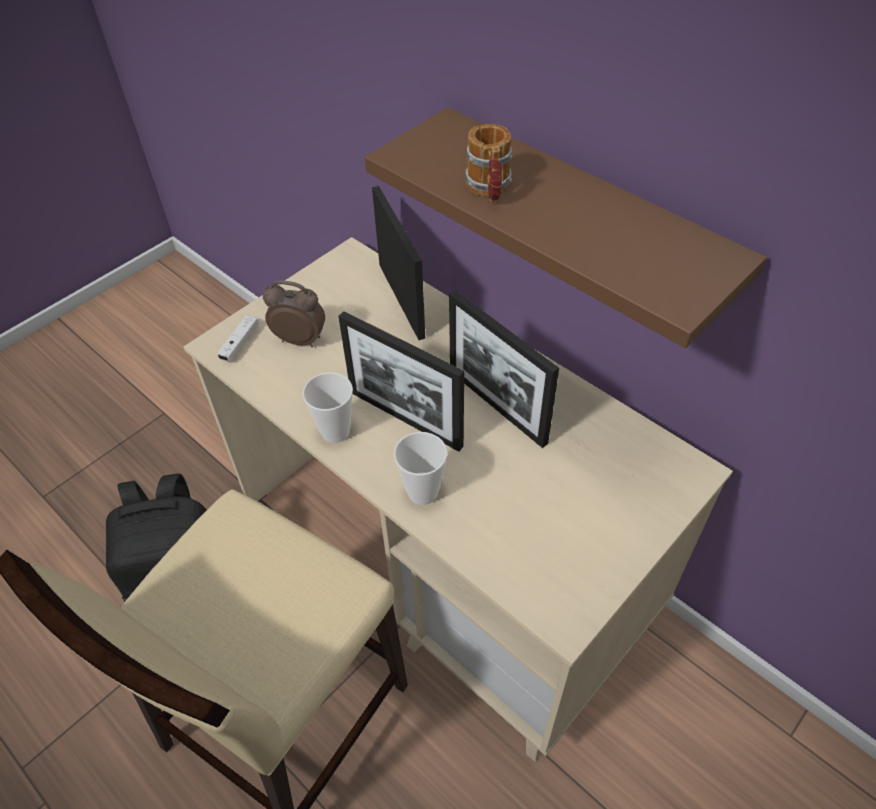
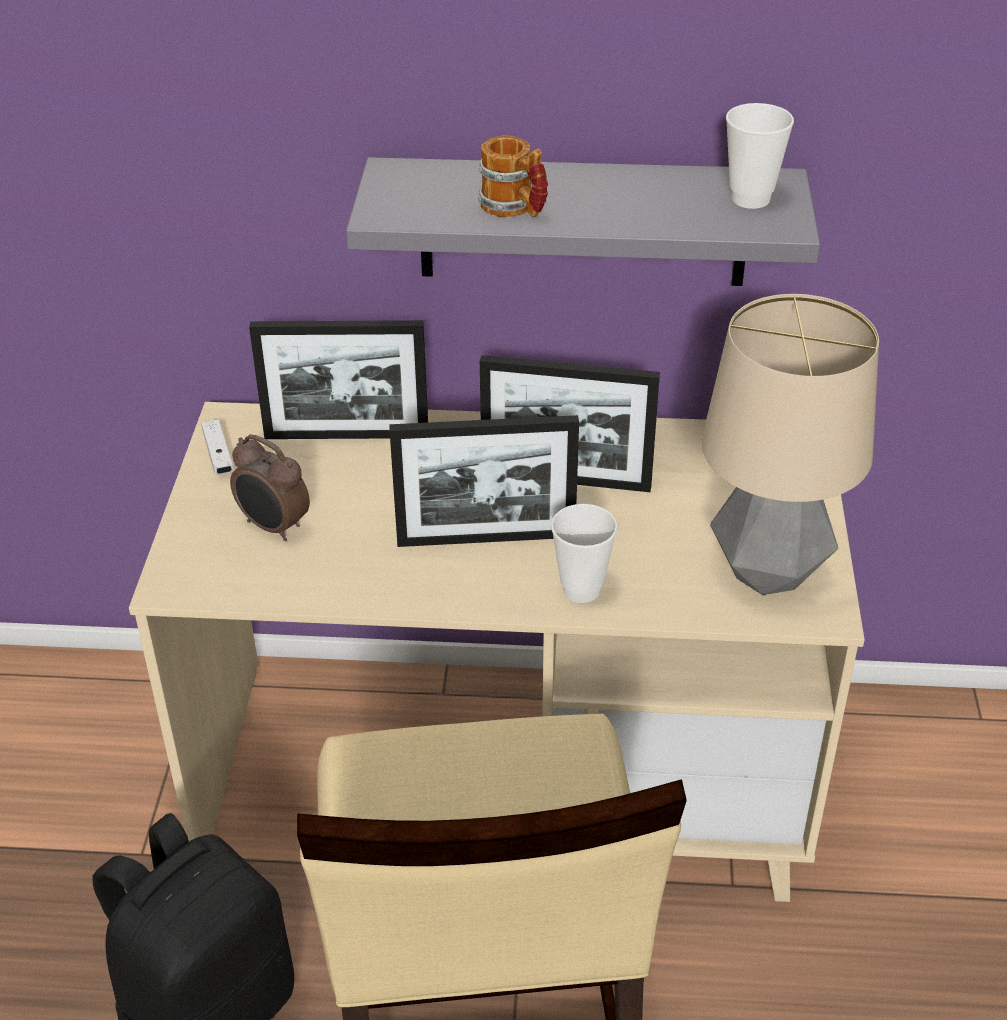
camera: 40 degrees left, 10 degrees down
white game controller [217,315,259,361] -> white game controller moved to [201,419,234,475]
alarm clock [263,280,325,348] -> alarm clock turned 120 degrees counterclockwise [230,434,310,541]
cup [303,372,353,443] -> cup moved to [726,103,794,209]
brown shelf [364,107,767,348] -> grey shelf [346,157,820,286]
picture frame [372,186,425,340] -> picture frame turned 150 degrees clockwise [249,320,428,439]
none -> table lamp [702,294,879,595]

